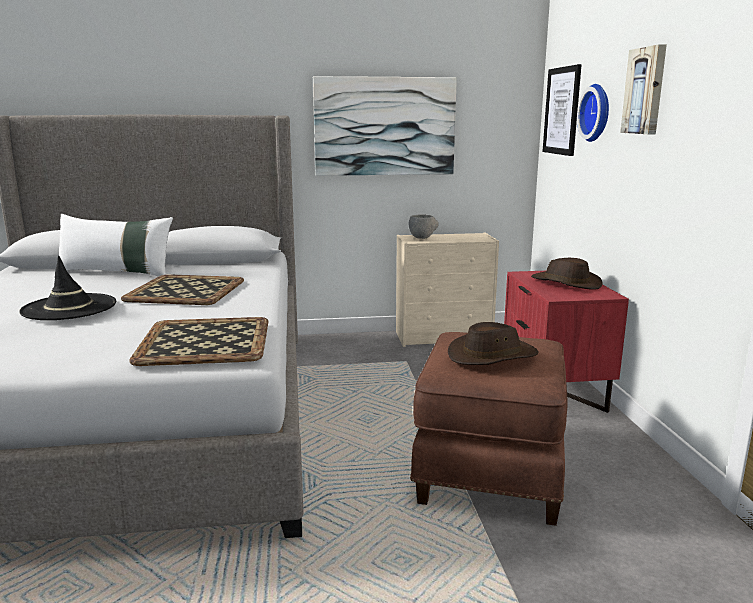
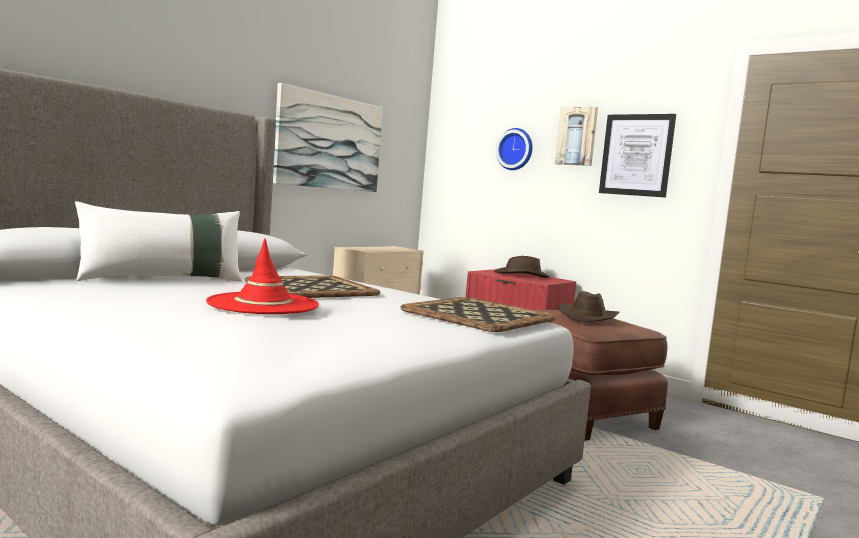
camera: 45 degrees left, 10 degrees down
black hat [19,256,116,320] -> red hat [206,238,319,314]
grey bowl [409,214,439,239] -> none
picture [543,64,581,156] -> picture moved to [599,114,676,197]

